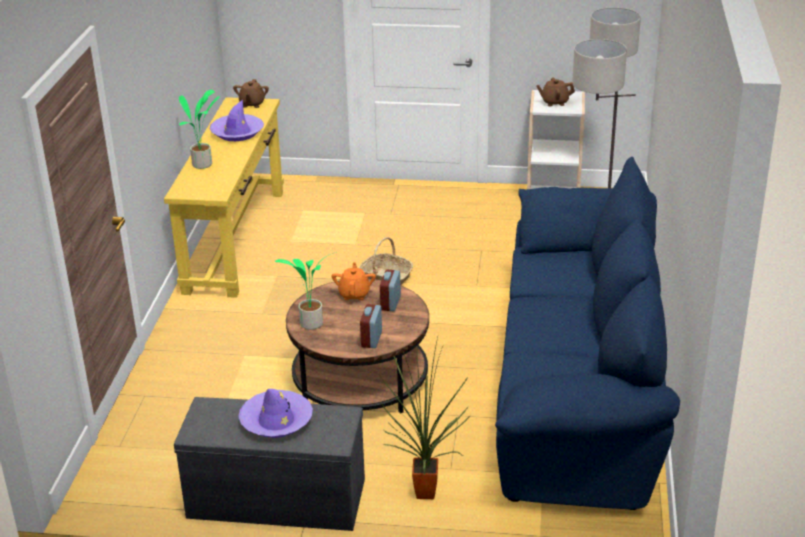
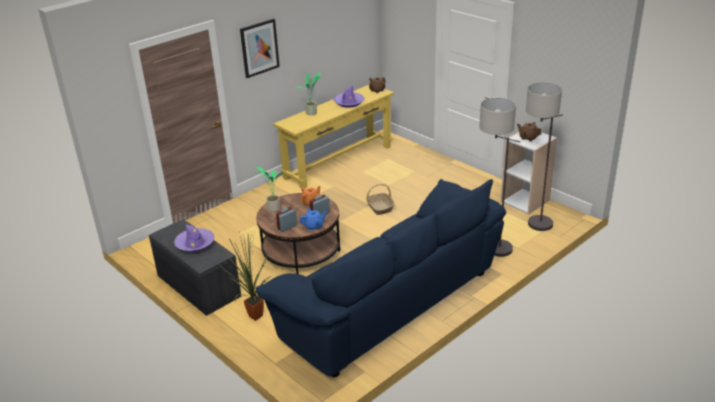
camera: 40 degrees right, 0 degrees up
none -> picture [240,19,280,78]
none -> blue teapot [300,208,327,231]

